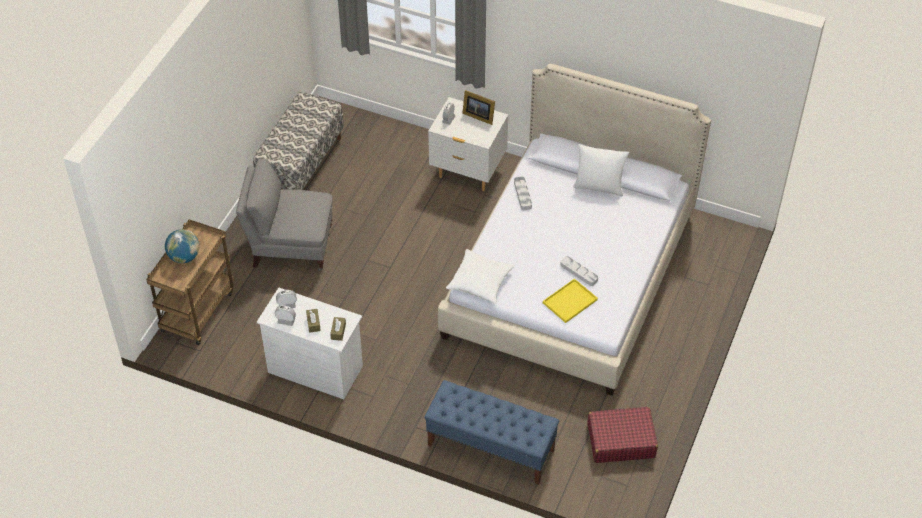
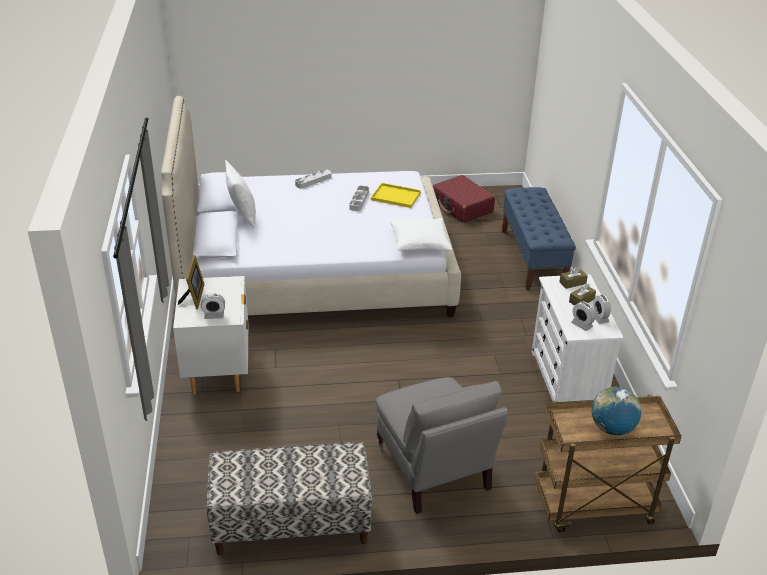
camera: 120 degrees left, 15 degrees down
grey tray [514,176,532,210] -> grey tray moved to [295,169,332,189]

